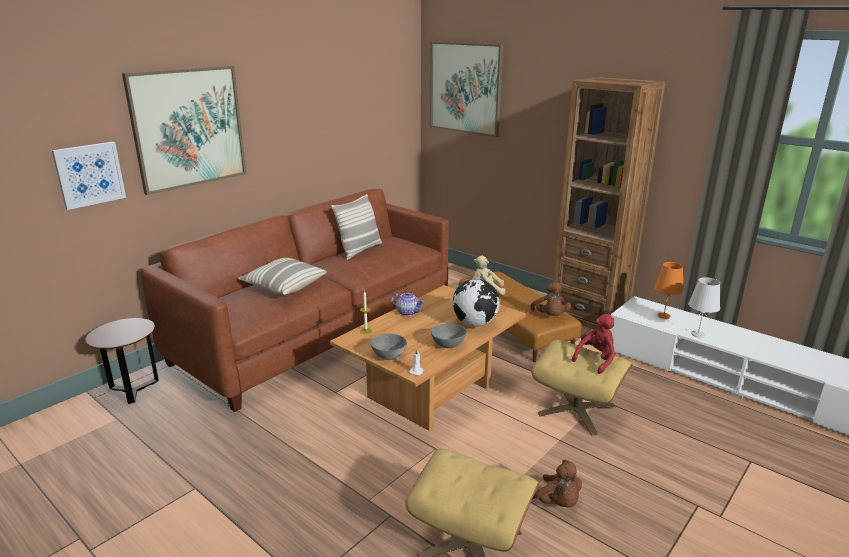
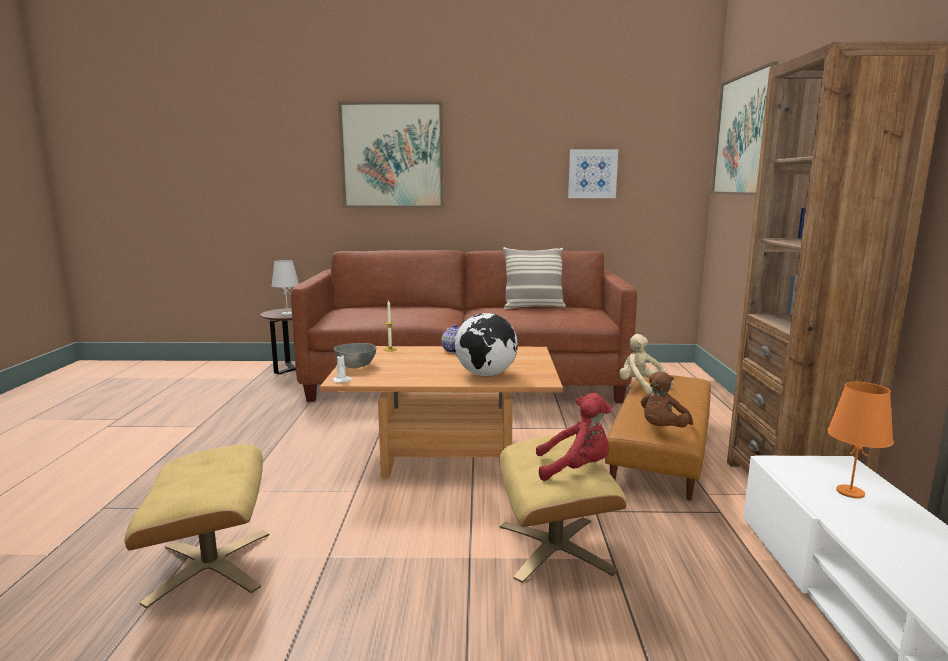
camera: 50 degrees right, 10 degrees down
picture [52,142,126,210] -> picture moved to [568,149,618,198]
pillow [238,258,327,295] -> none
grey bowl [431,323,467,348] -> none
brown plush toy [533,460,582,507] -> none
white table lamp [688,277,720,338] -> white table lamp moved to [271,260,299,315]

